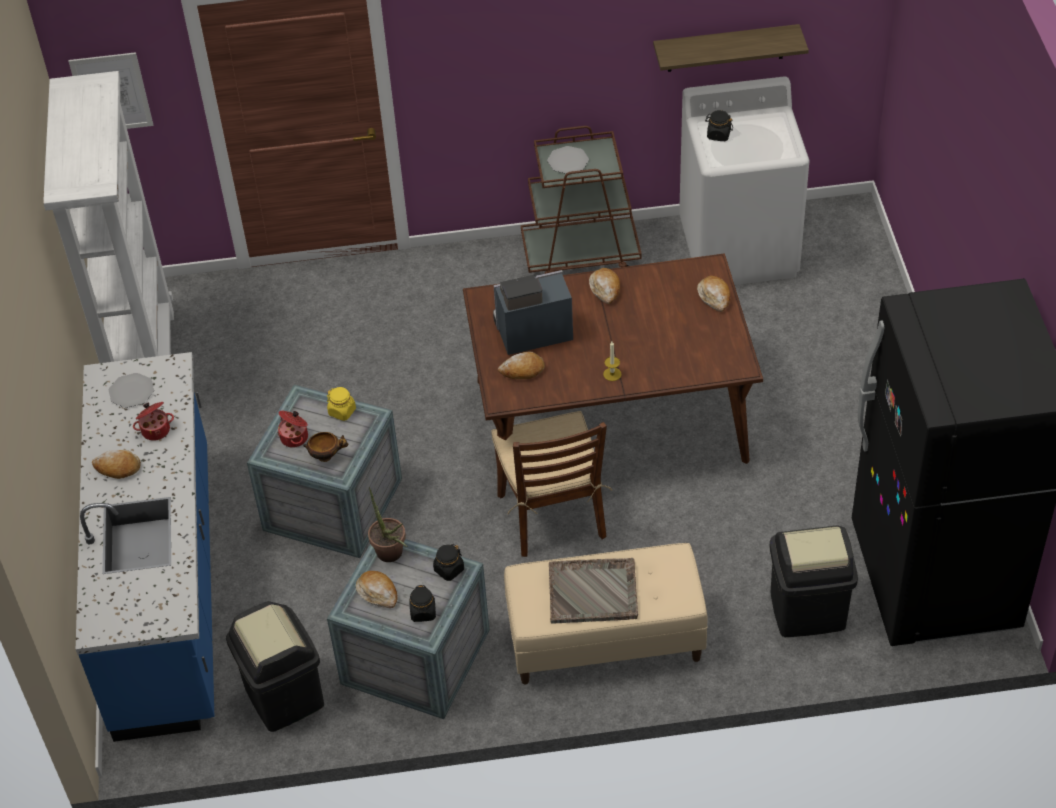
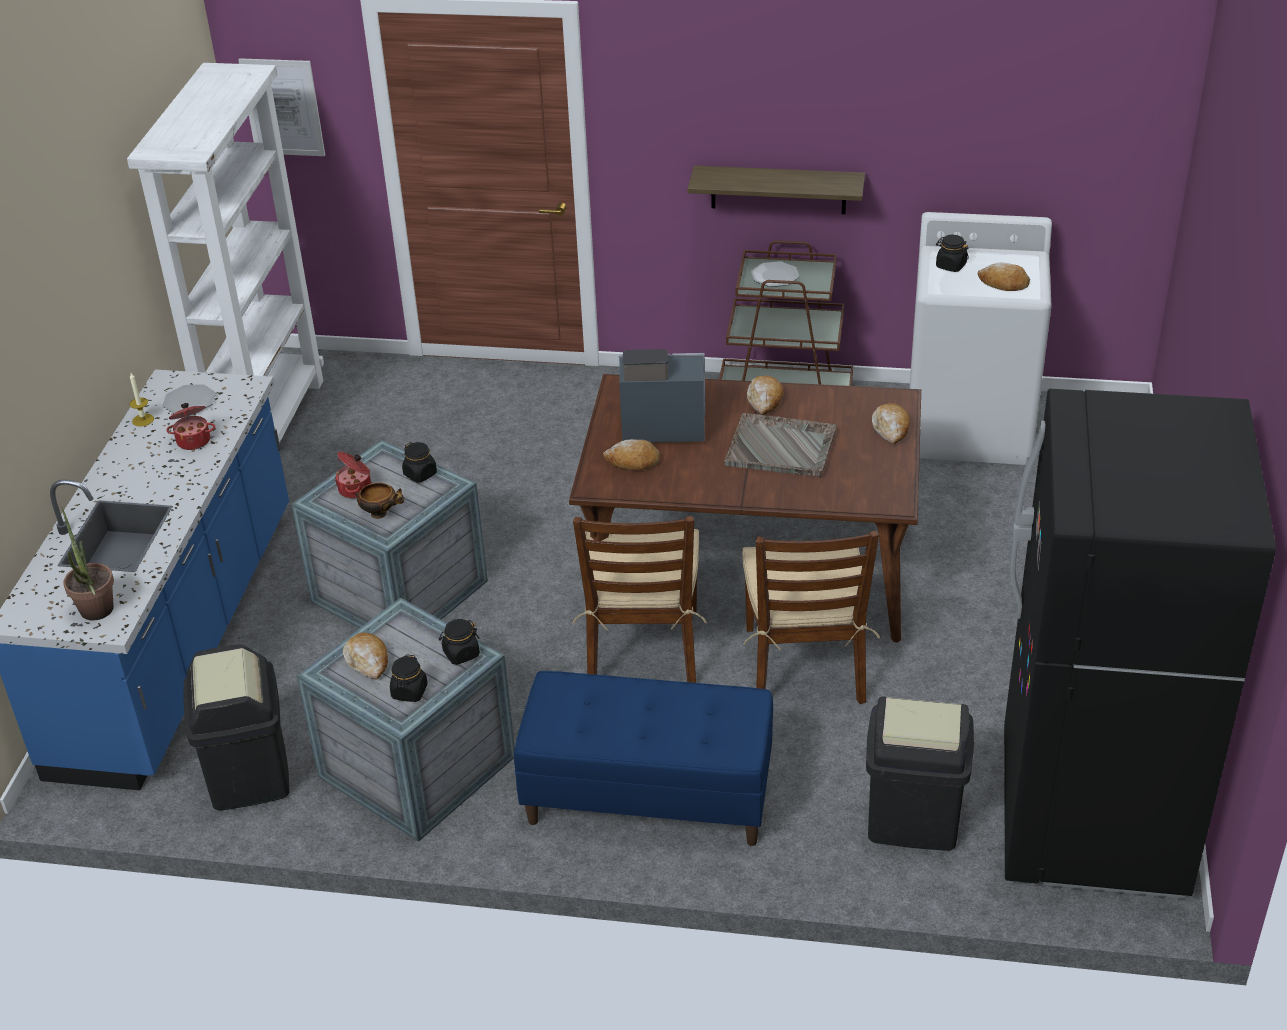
camera: 15 degrees right, 10 degrees down
bread [92,450,141,479] -> bread moved to [978,262,1030,291]
yellow jar [327,387,356,421] -> black jar [402,442,437,483]
potted plant [368,487,408,562] -> potted plant moved to [61,507,114,620]
beige bench [504,543,708,684] -> blue bench [514,671,773,846]
grey tray [549,558,638,624] -> grey tray moved to [724,413,837,477]
candle [603,342,622,381] -> candle moved to [129,373,154,427]
shelf [653,24,809,72] -> shelf moved to [687,165,865,214]
none -> brown chair [742,530,880,704]

